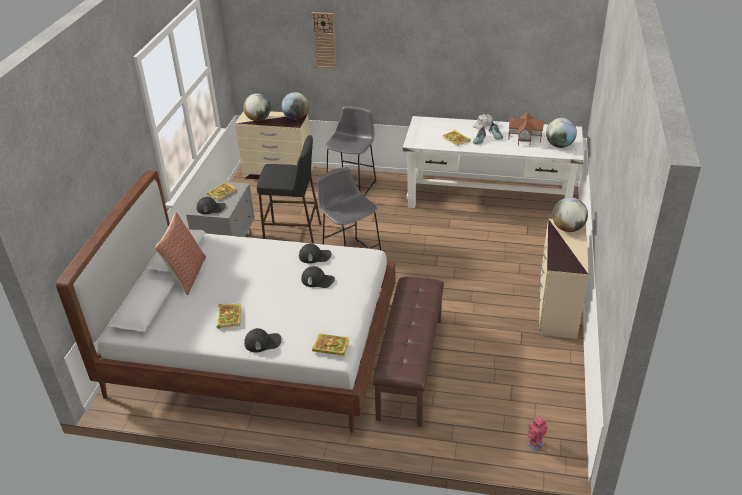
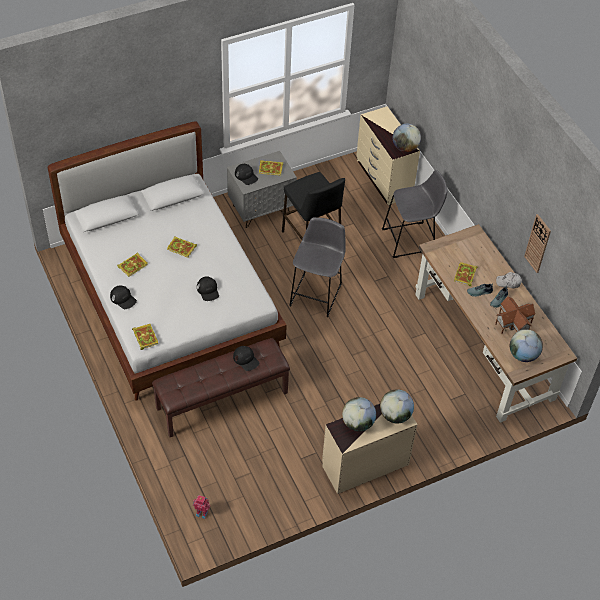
camera: 50 degrees right, 15 degrees up
pillow [155,212,206,295] -> none
globe [243,94,271,121] -> globe moved to [342,397,376,432]
black cap [299,243,331,264] -> black cap moved to [233,346,259,371]
wall clock [312,12,337,68] -> wall clock moved to [524,214,551,273]
white desk [403,116,584,208] -> brown desk [415,224,577,423]
none -> book [167,236,197,258]

